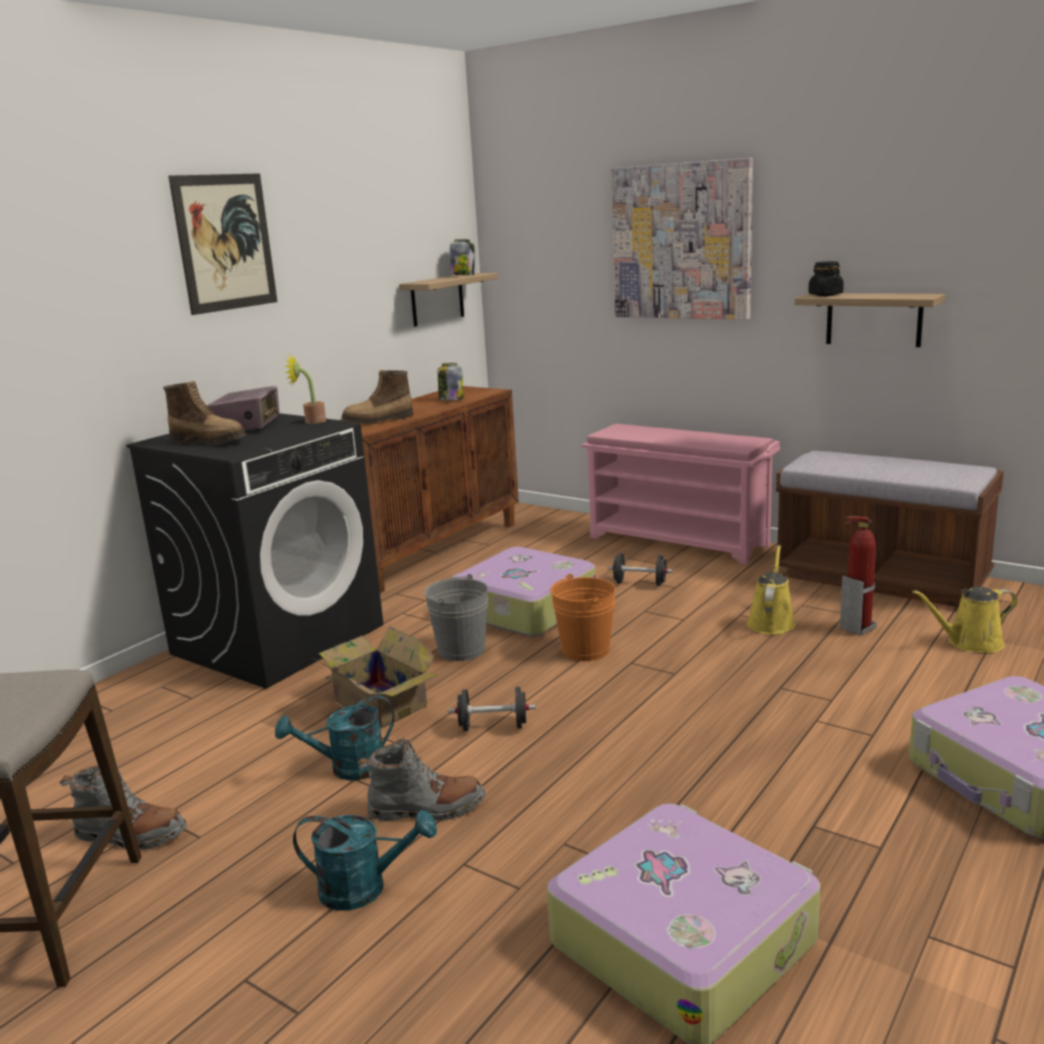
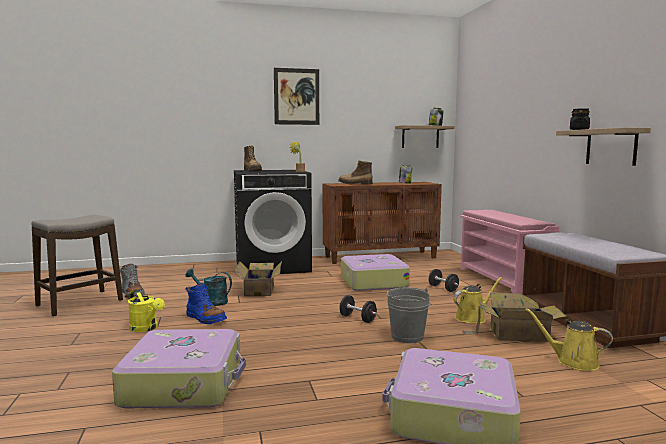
camera: 40 degrees right, 10 degrees down
radio [207,386,280,430] -> none
turquoise watering can [293,810,437,911] -> yellow watering can [128,289,165,332]
grey boot [358,738,486,822] -> blue boot [185,283,227,324]
grey bucket [424,574,488,661] -> grey bucket moved to [387,288,430,343]
black dumbbell [448,687,536,731] -> black dumbbell moved to [340,295,377,323]
orange bucket [550,574,616,661] -> none
picture [611,158,753,320] -> none
fire extinguisher [840,516,877,636] -> cardboard box [462,293,567,342]

